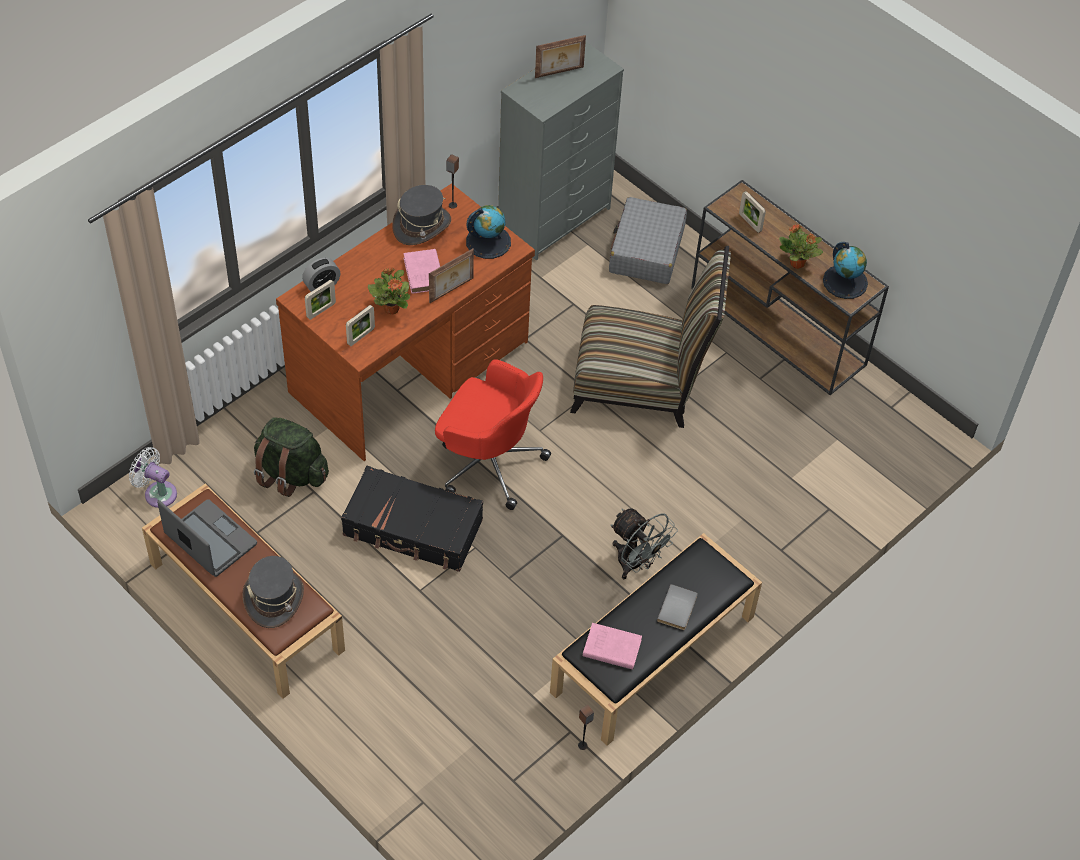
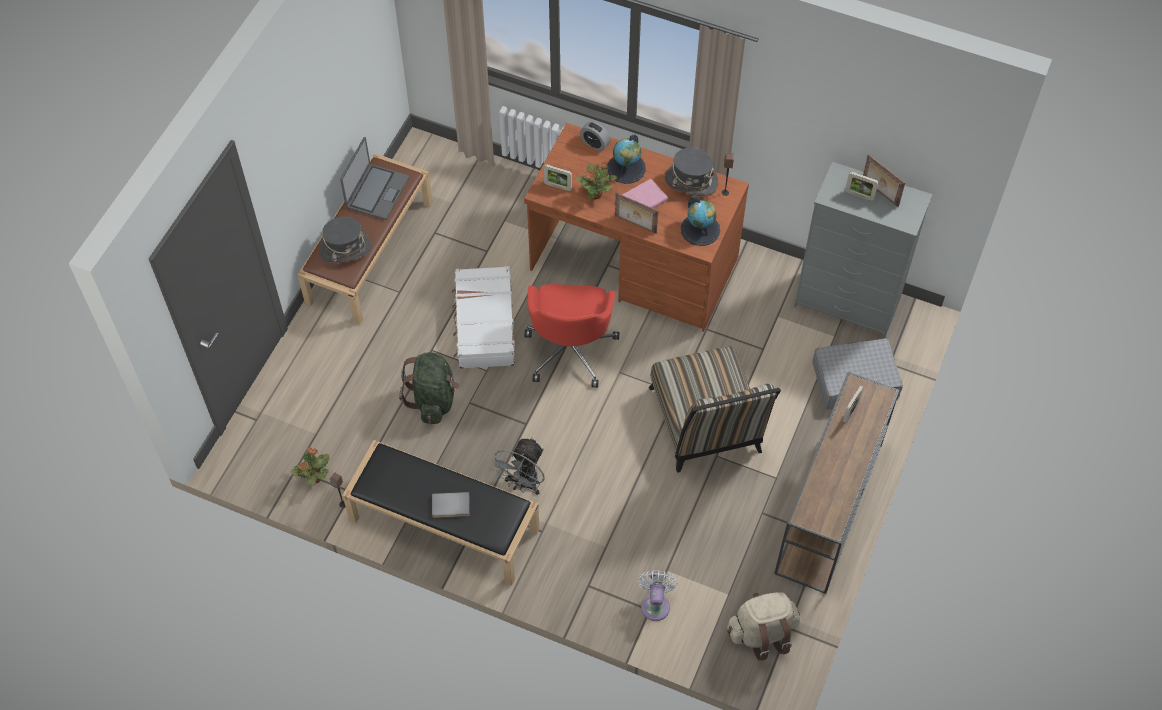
camera: 70 degrees right, 5 degrees up
white fan [129,447,177,508] -> white fan moved to [638,570,678,621]
green backpack [254,417,329,497] -> green backpack moved to [399,352,459,424]
picture frame [305,280,336,320] -> picture frame moved to [845,172,879,201]
black suitcase [341,466,483,572] -> white suitcase [452,266,515,369]
pink book [583,623,642,670] -> none
potted plant [779,224,823,269] -> potted plant moved to [291,447,330,486]
globe [823,242,868,299] -> globe moved to [607,134,646,184]
none -> beige backpack [727,592,800,661]

